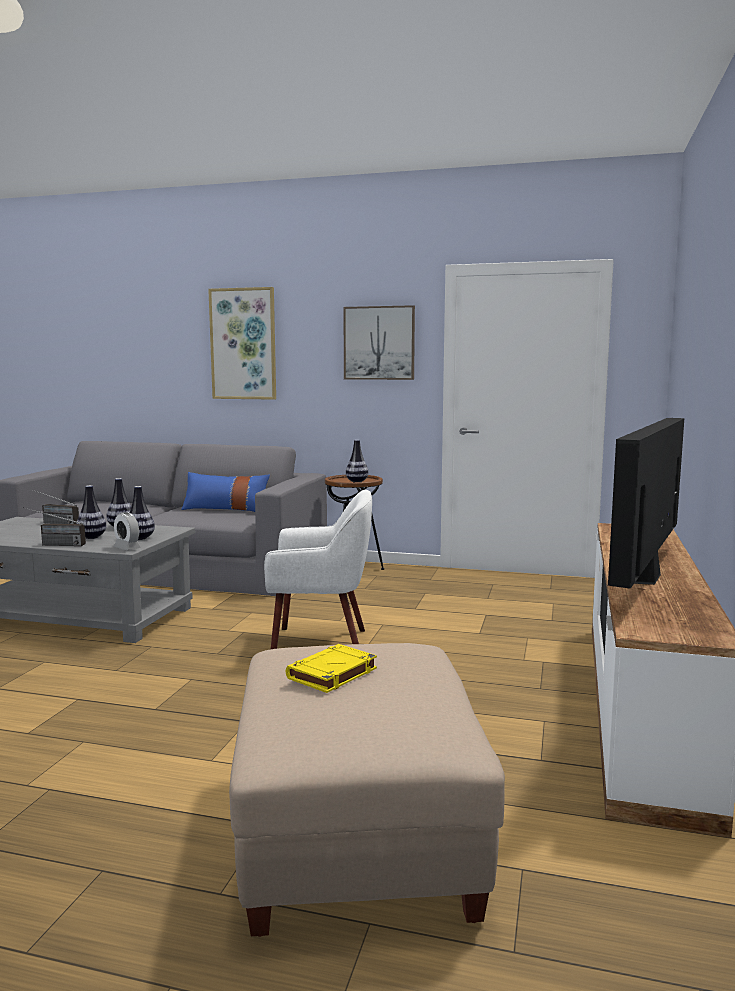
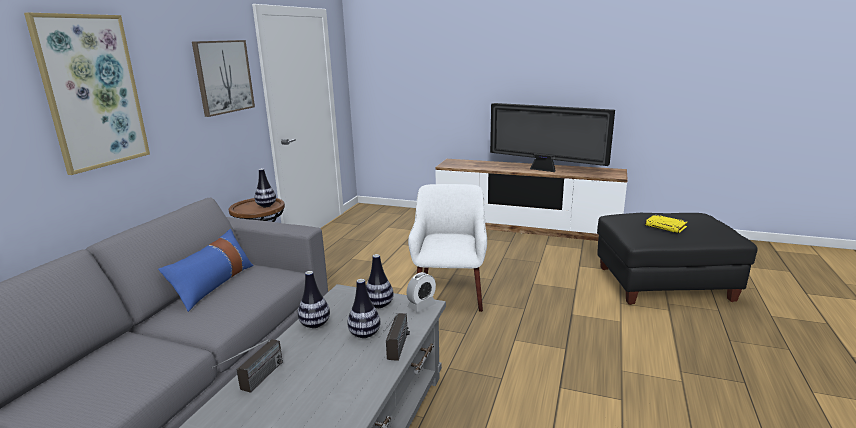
camera: 85 degrees left, 10 degrees up
beige ottoman [229,643,505,937] -> black ottoman [597,213,758,305]

